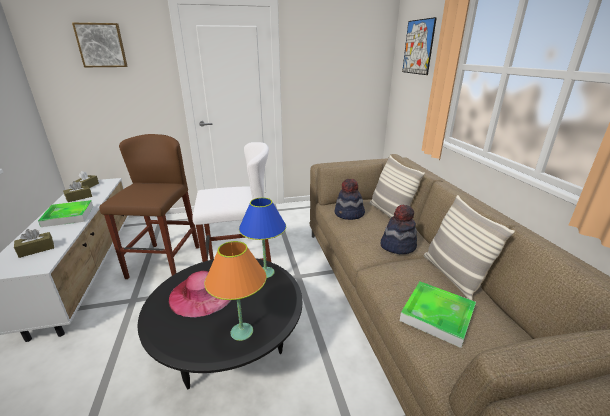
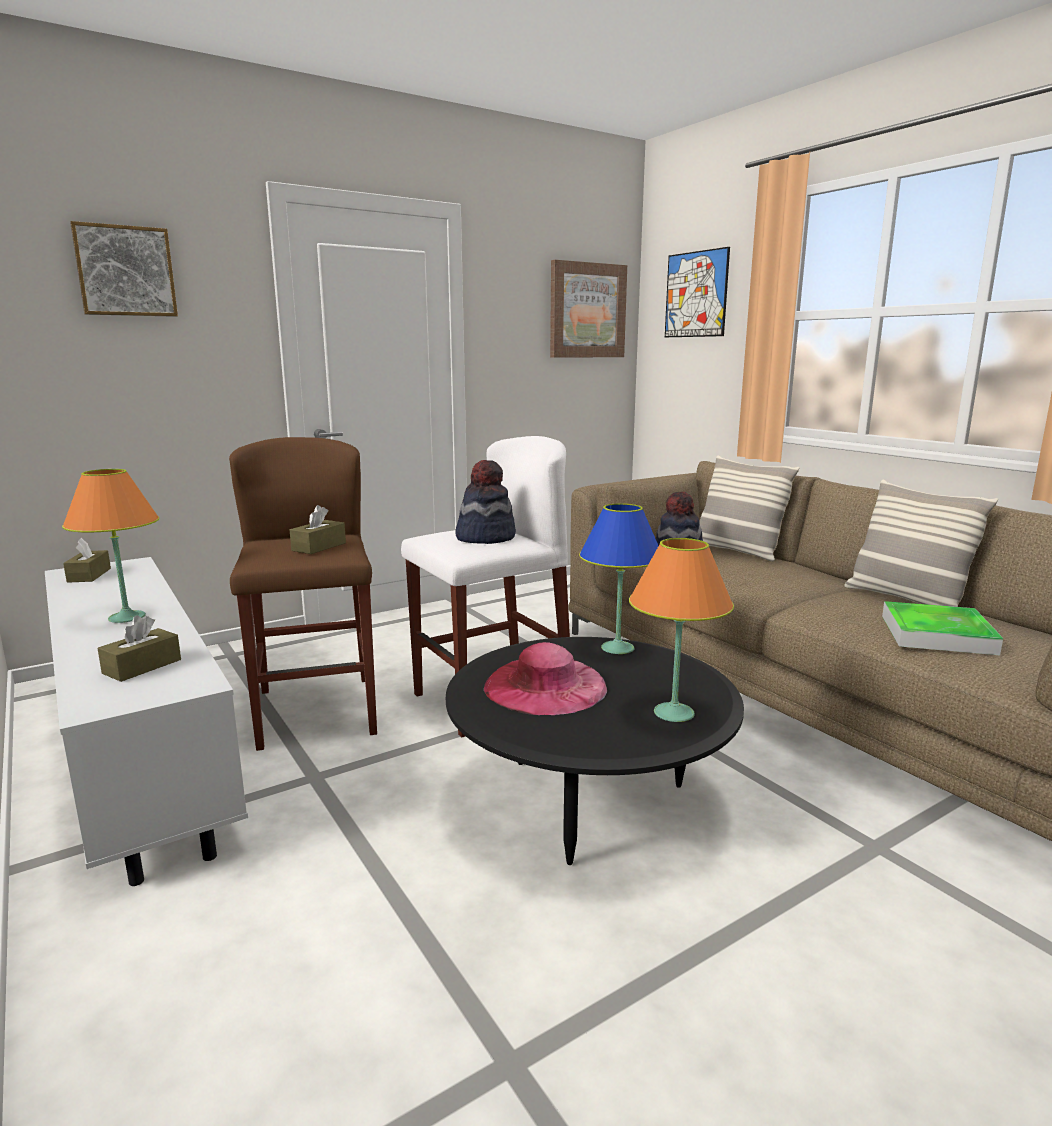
camera: 20 degrees left, 10 degrees down
tray [38,200,93,227] -> orange table lamp [62,469,159,623]
brown tissue box [63,181,92,202] -> brown tissue box moved to [290,505,346,554]
hat [381,205,417,254] -> hat moved to [455,460,516,544]
none -> picture [550,260,627,358]

